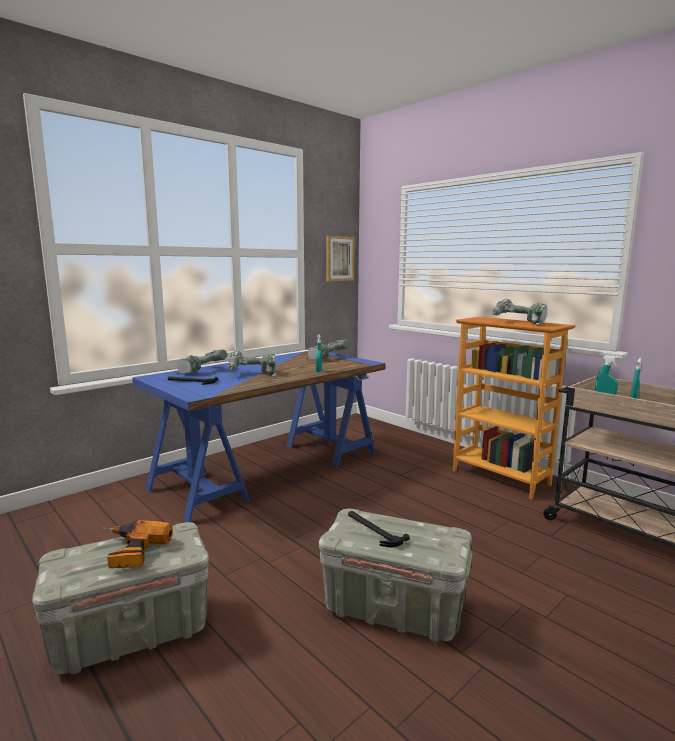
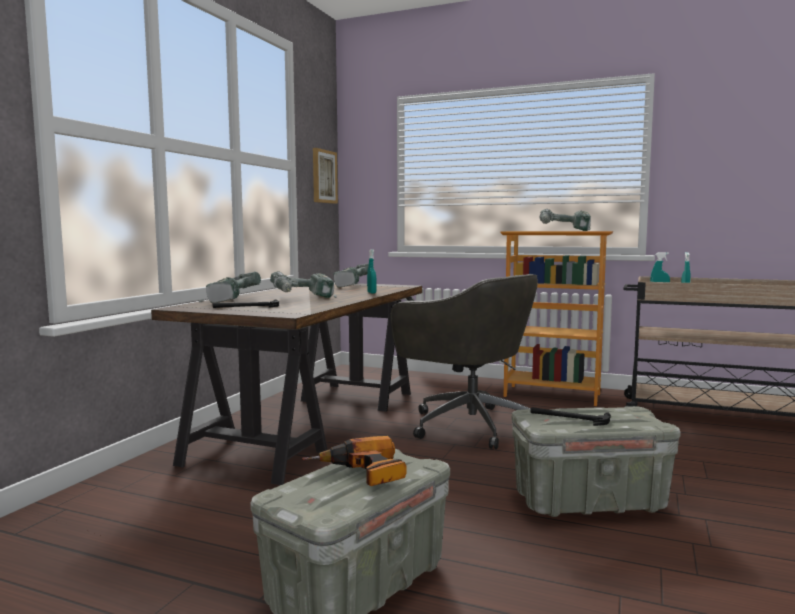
camera: 25 degrees left, 5 degrees down
blue desk [132,351,385,522] -> brown desk [151,283,422,485]
none -> grey office chair [390,274,538,449]

